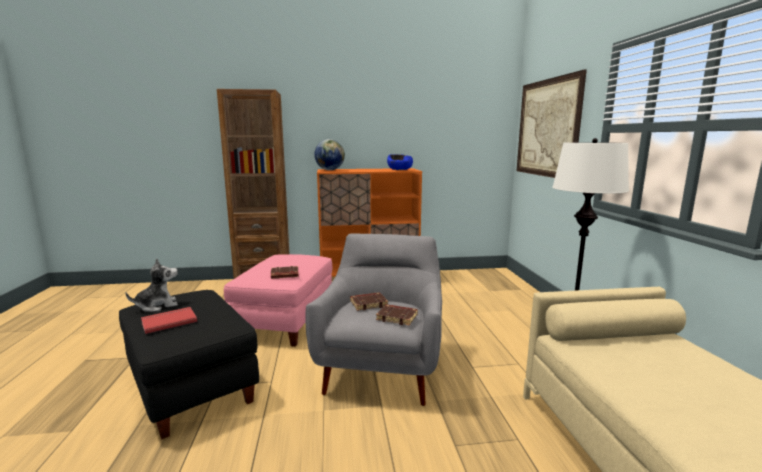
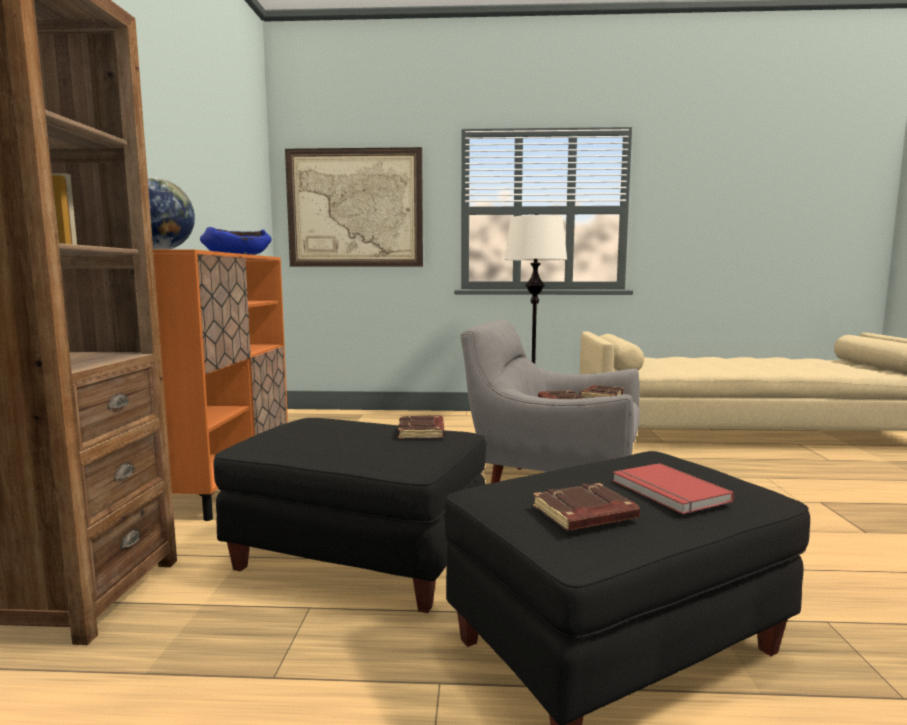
camera: 80 degrees left, 5 degrees down
plush toy [126,258,178,312] -> brown book [533,483,640,531]
pink ottoman [224,254,332,347] -> black ottoman [213,418,486,613]

